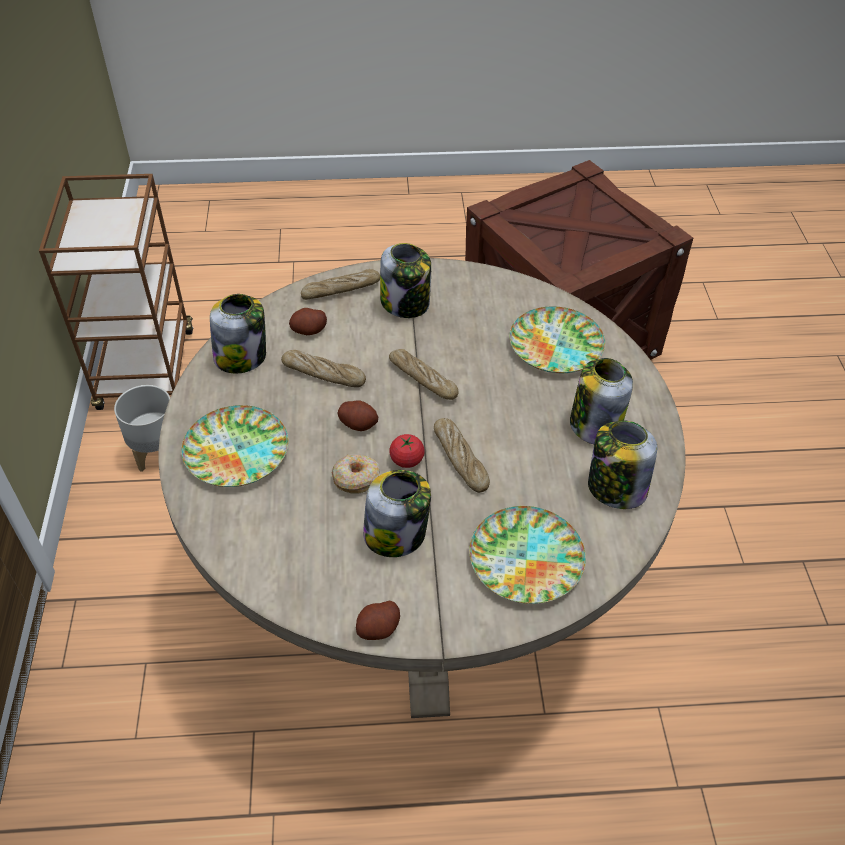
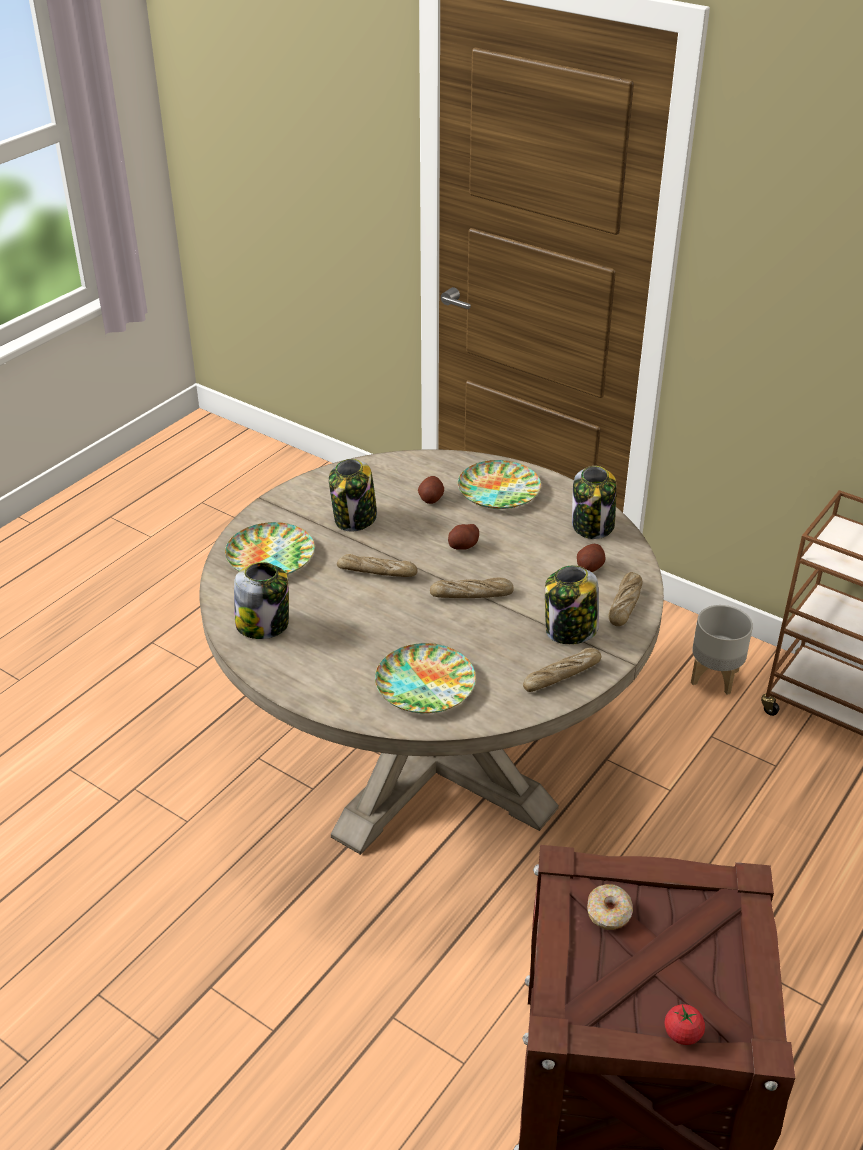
camera: 130 degrees right, 10 degrees down
bread [281,350,366,387] -> bread moved to [523,648,601,692]
donut [332,454,380,494] -> donut moved to [587,884,633,930]
potato [356,601,400,640] -> potato moved to [418,476,444,504]
tomato [389,434,425,468] -> tomato moved to [665,1004,705,1045]
jar [570,358,633,444] -> none

